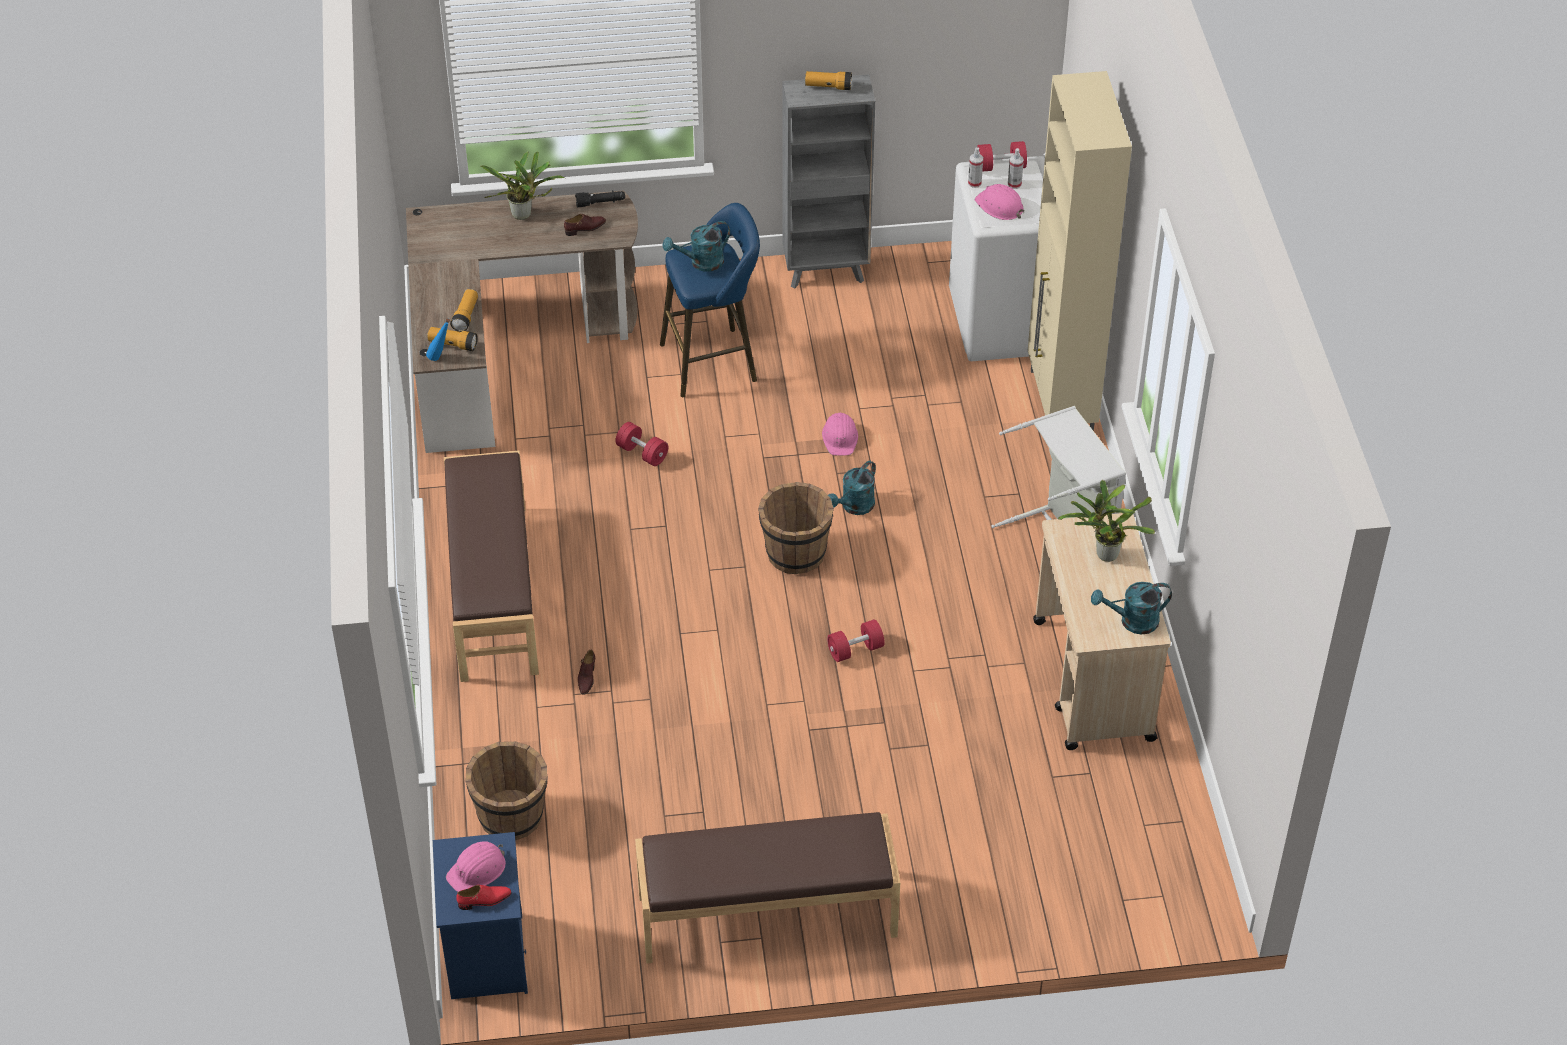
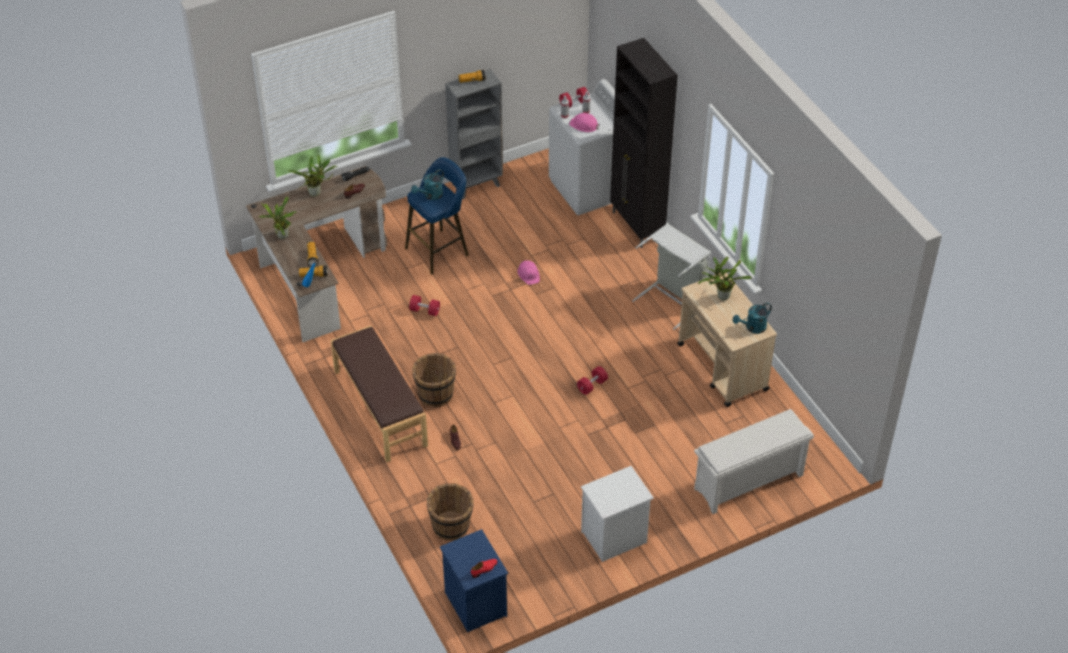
camera: 20 degrees left, 0 degrees up
pink hard hat [446,842,506,892] -> none
brown bench [635,812,900,964] -> white nightstand [581,466,654,562]
brown bucket [758,482,834,574] -> brown bucket moved to [412,353,456,407]
turquoise watering can [828,461,876,515] -> none
beige cabinet [1028,71,1132,431] -> black cabinet [610,38,678,248]
none -> potted plant [259,196,297,239]
none -> white shoe rack [694,409,814,514]

